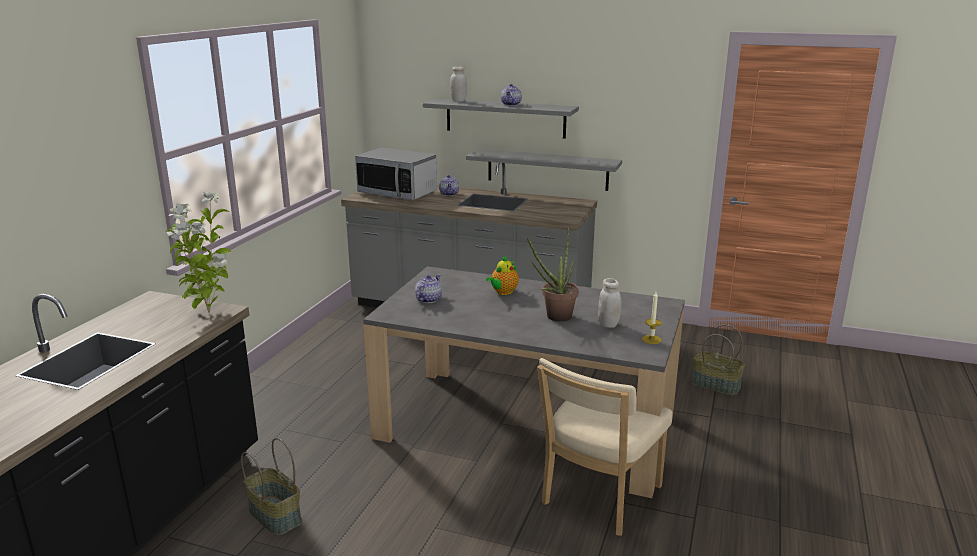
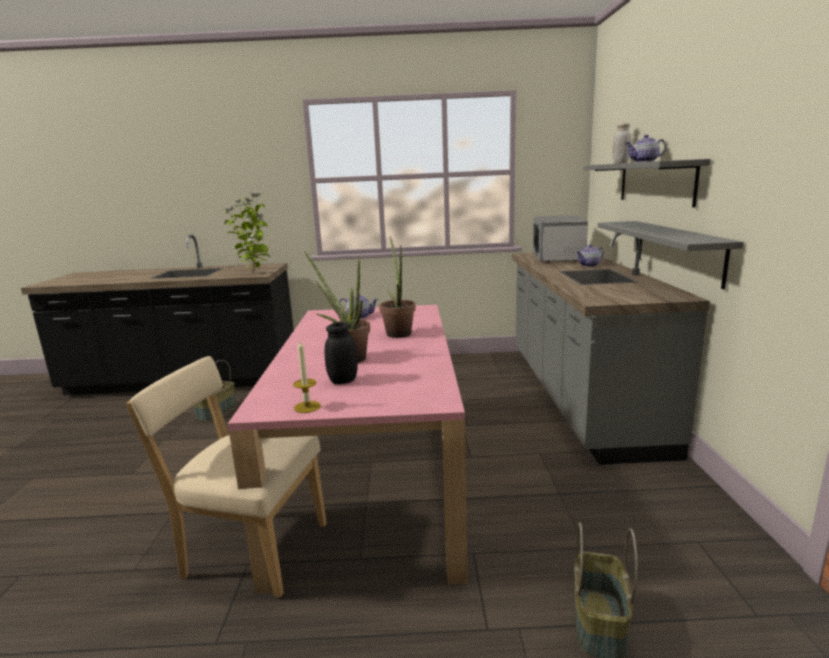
camera: 70 degrees right, 5 degrees down
grey dining table [363,266,685,498] -> pink dining table [228,305,468,594]
teapot [486,255,519,295] -> potted plant [379,236,416,338]
white jar [598,278,621,328] -> black jar [325,322,358,384]

